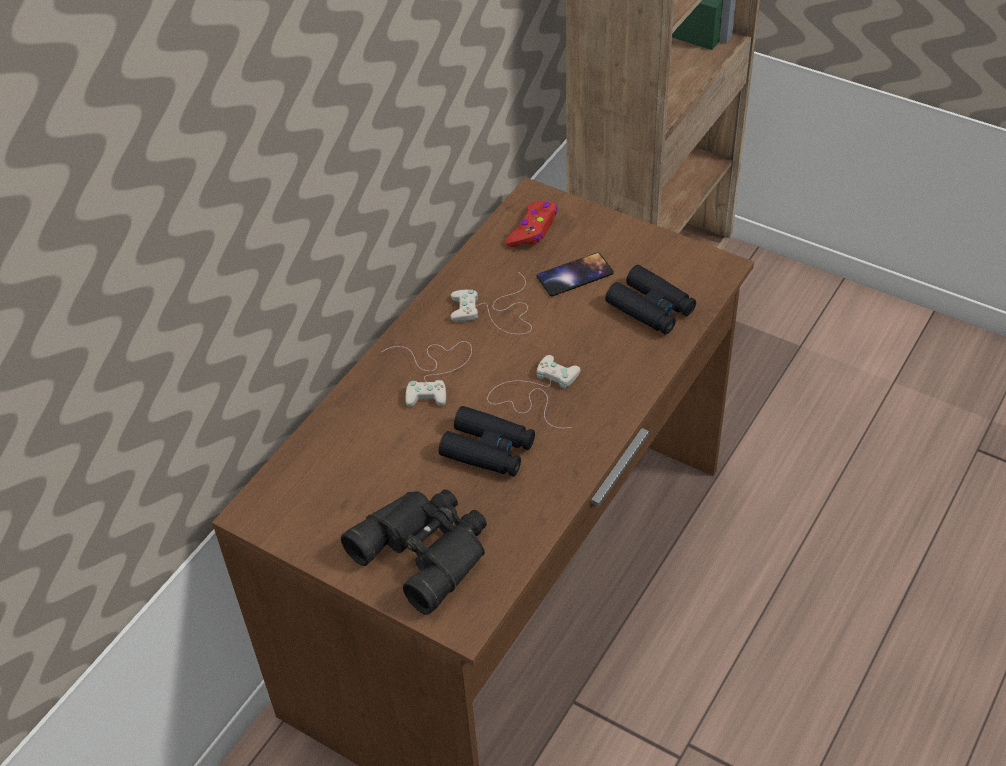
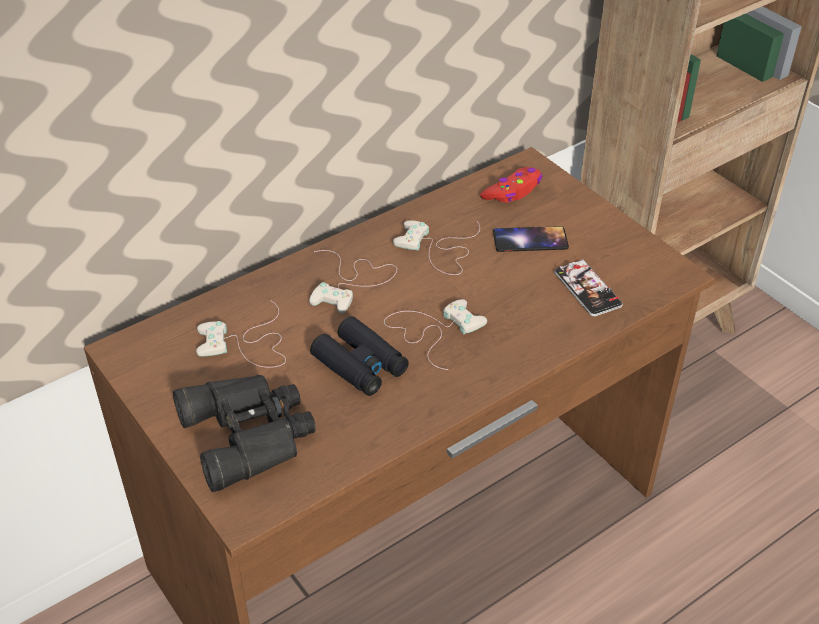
camera: 20 degrees right, 5 degrees down
black binoculars [605,265,696,335] -> phone [554,259,623,317]
none -> white game controller [196,300,286,368]

